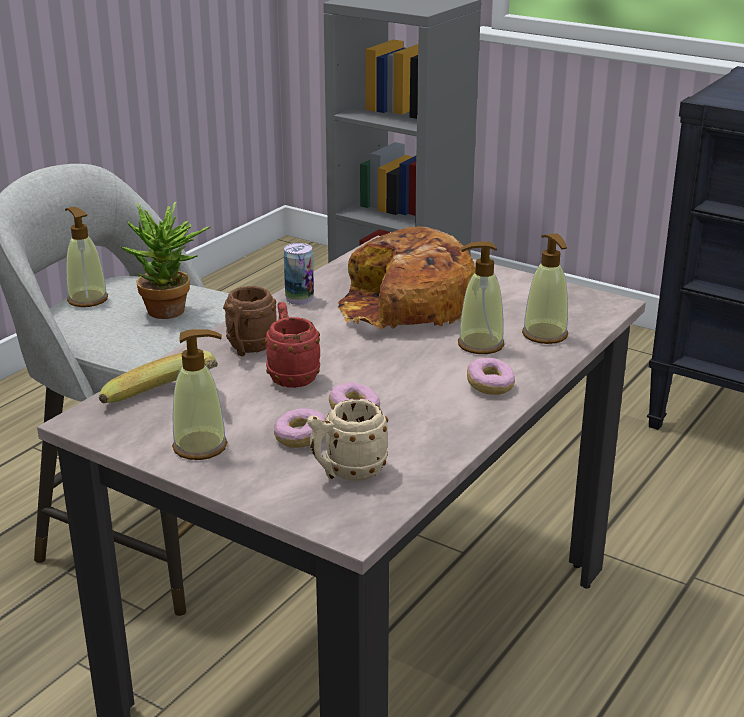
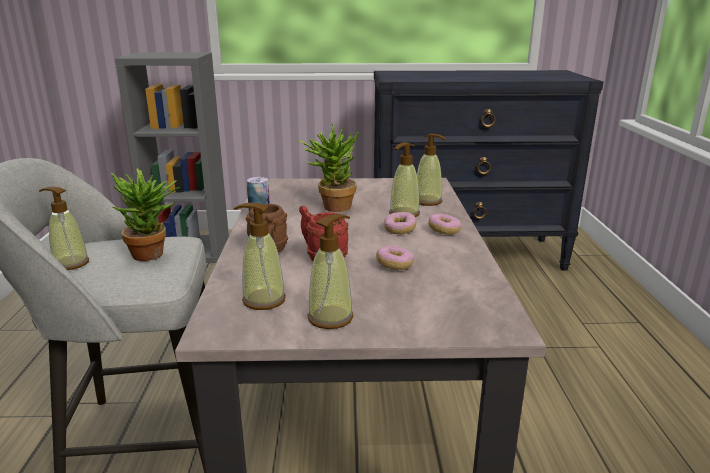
camera: 35 degrees left, 5 degrees down
banana [99,350,218,403] -> soap dispenser [234,203,286,310]
donut [274,408,326,448] -> donut moved to [384,212,416,234]
beige mug [307,399,388,481] -> none
bread [337,227,475,329] -> potted plant [298,123,359,212]

